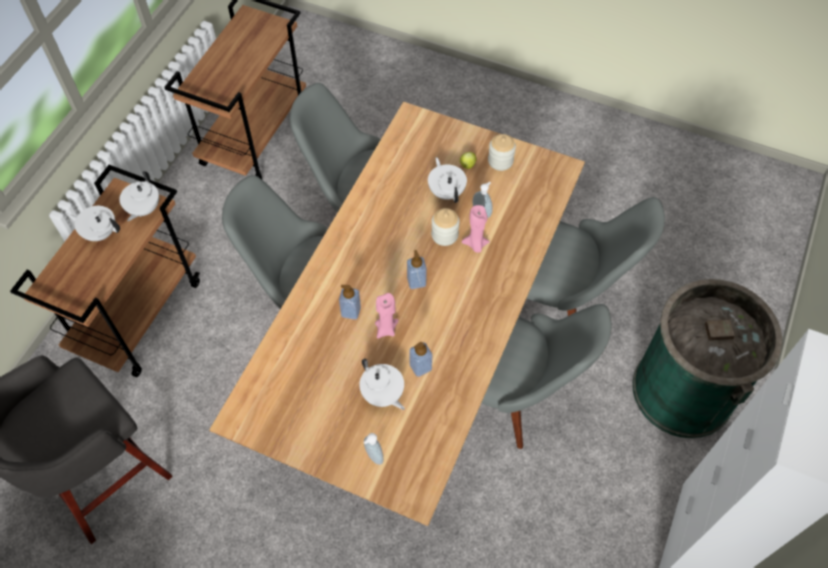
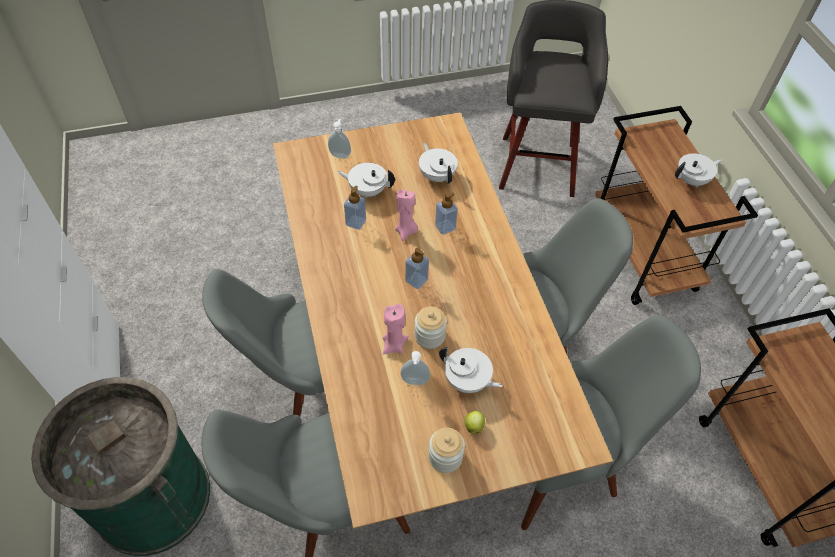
camera: 140 degrees right, 5 degrees down
white teapot [119,171,159,221] -> white teapot moved to [419,143,458,184]

